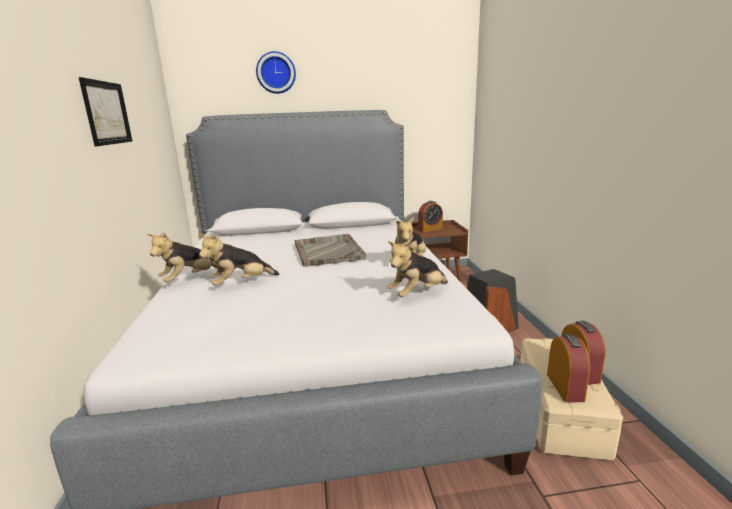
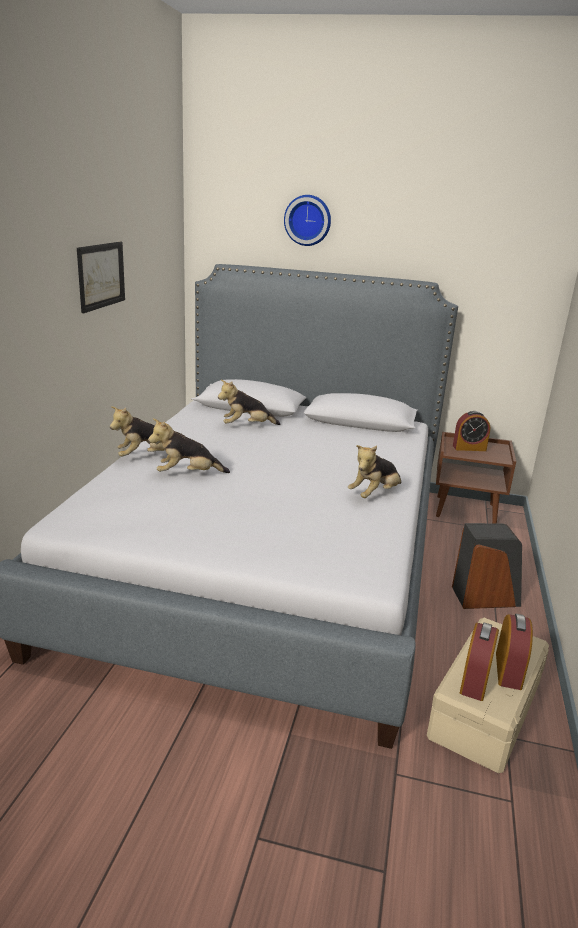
camera: 20 degrees right, 5 degrees up
grey tray [295,234,366,267] -> none
plush toy [387,240,448,297] -> plush toy moved to [218,380,281,425]

